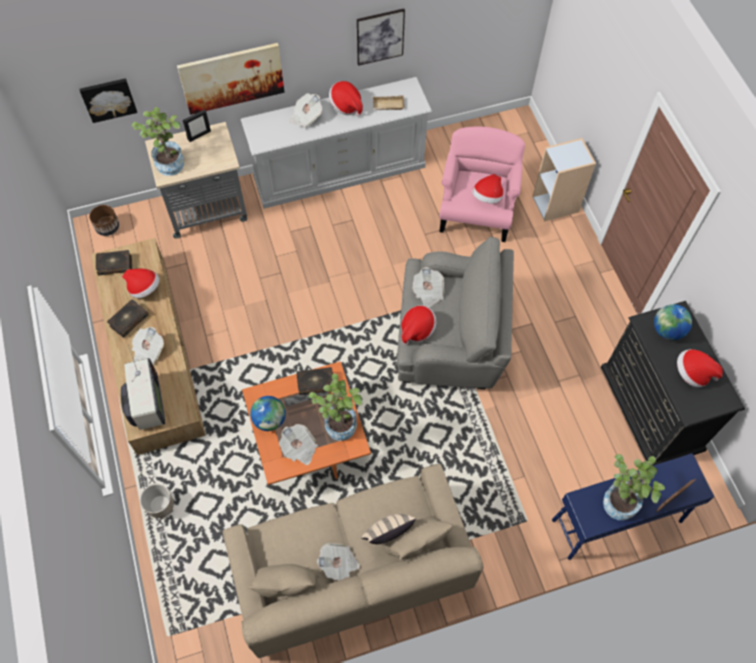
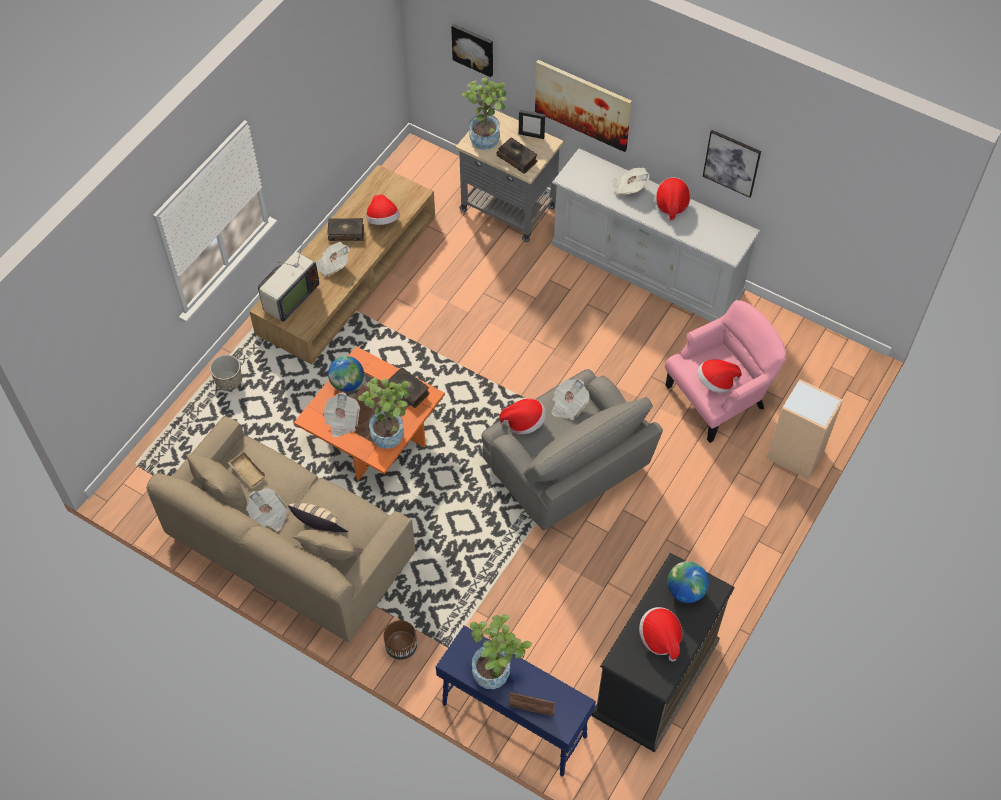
camera: 50 degrees right, 5 degrees down
brown planter [89,205,119,236] -> brown planter moved to [384,620,417,660]
book [96,250,132,275] -> book moved to [497,137,538,174]
beige tray [373,95,405,110] -> beige tray moved to [228,451,266,487]

